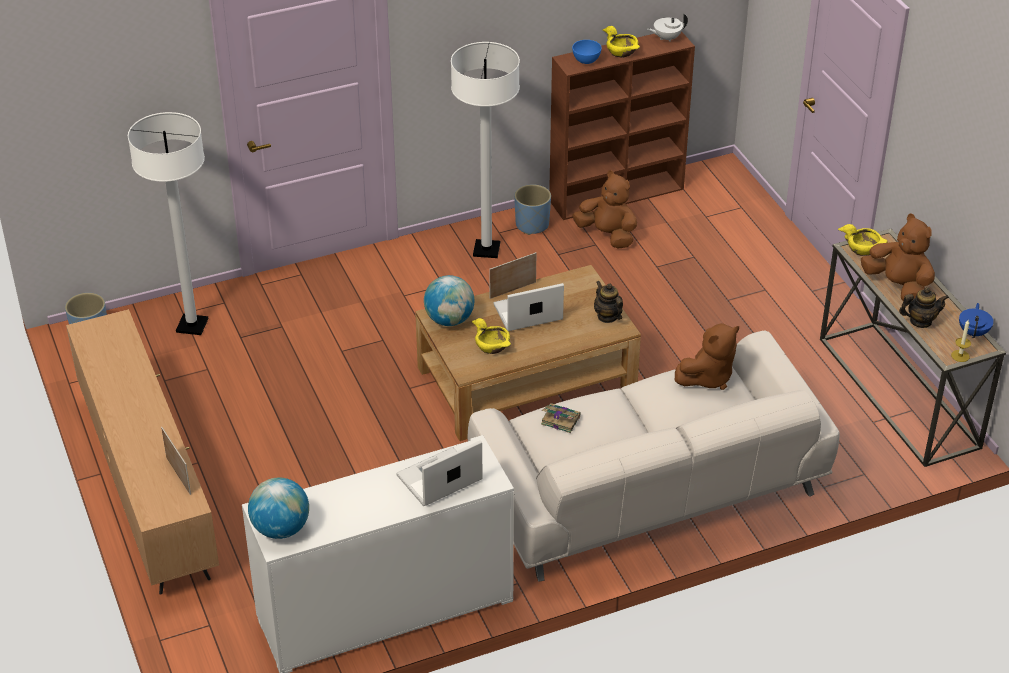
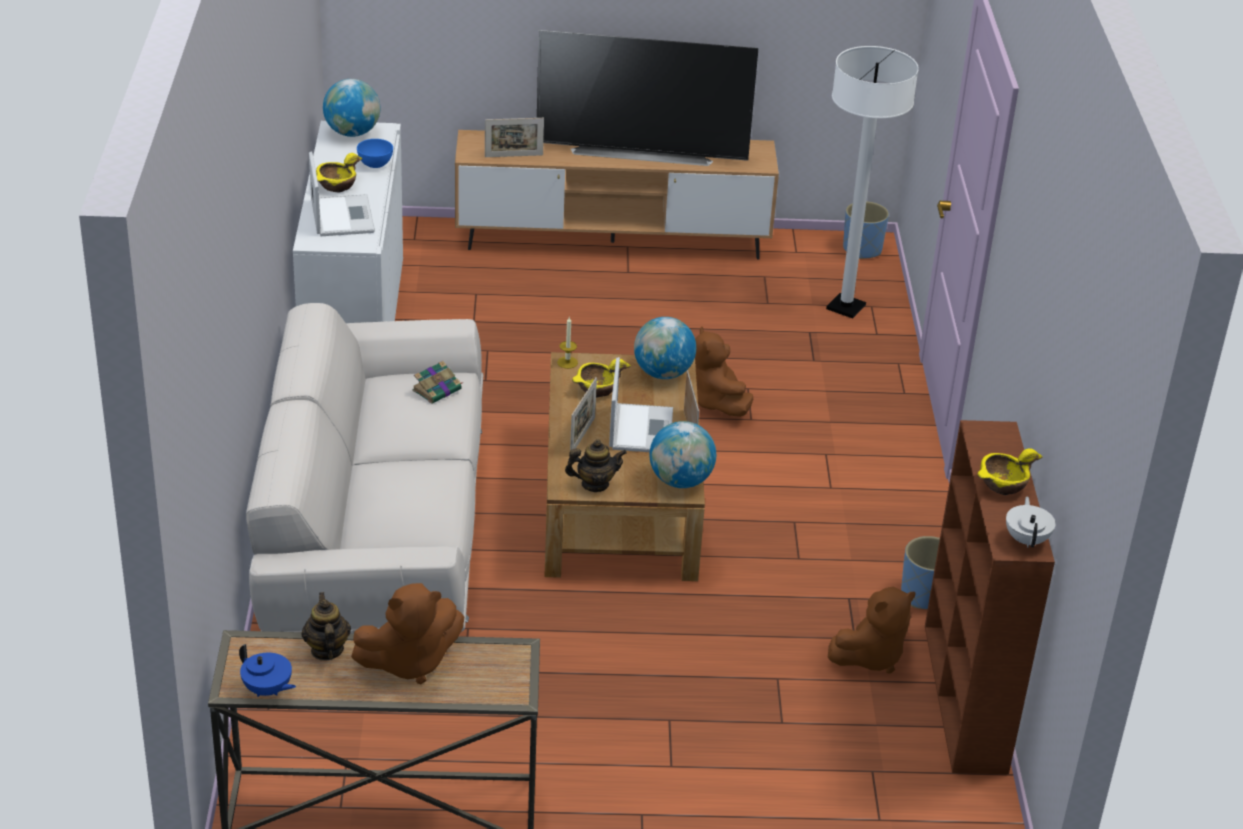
camera: 110 degrees right, 5 degrees down
white floor lamp [451,42,520,258] -> none
blue bowl [572,40,602,64] -> blue bowl moved to [357,139,393,168]
brown plush toy [675,323,739,390] -> brown plush toy moved to [695,326,753,417]
yellow bowl [838,224,888,256] -> yellow bowl moved to [316,153,363,193]
teapot [899,287,949,328] -> teapot turned 150 degrees clockwise [301,592,351,661]
candle [951,320,971,362] -> candle moved to [557,317,578,369]
none -> television [537,30,759,166]
none -> picture frame [570,377,597,451]
none -> globe [650,421,716,488]

